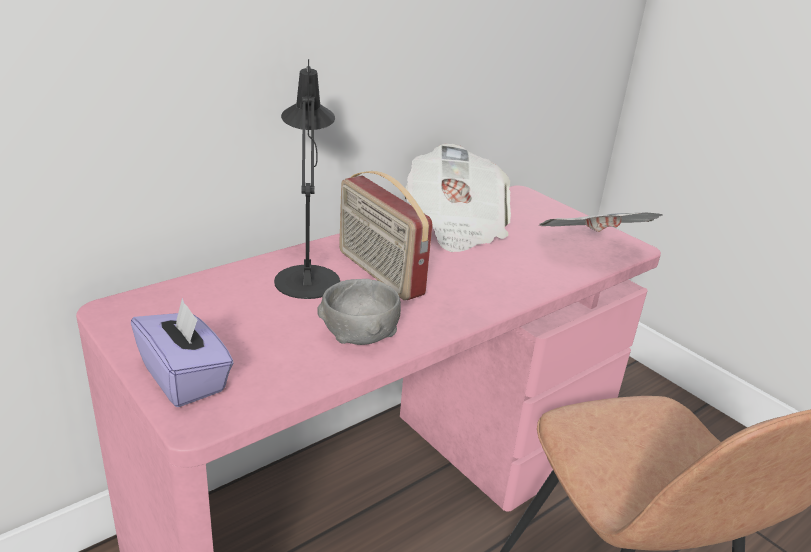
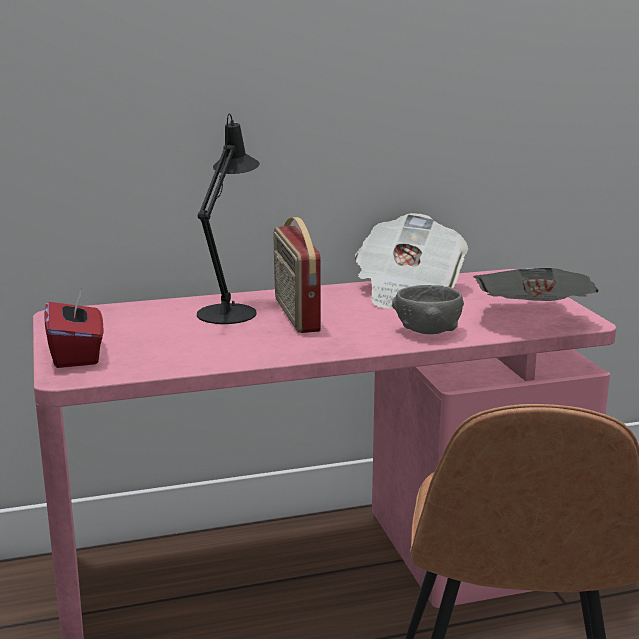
camera: 25 degrees right, 10 degrees down
purple tissue box [131,298,234,407] -> red tissue box [44,287,104,368]
grey bowl [317,279,401,345] -> grey bowl moved to [392,285,464,334]

